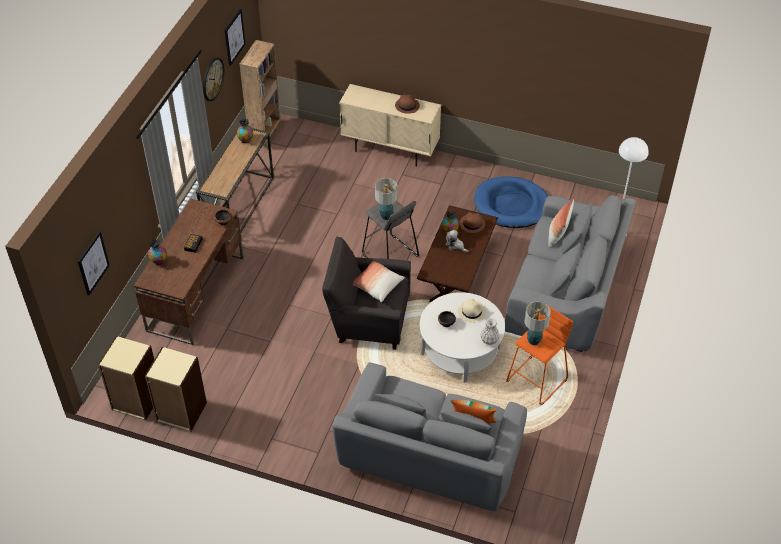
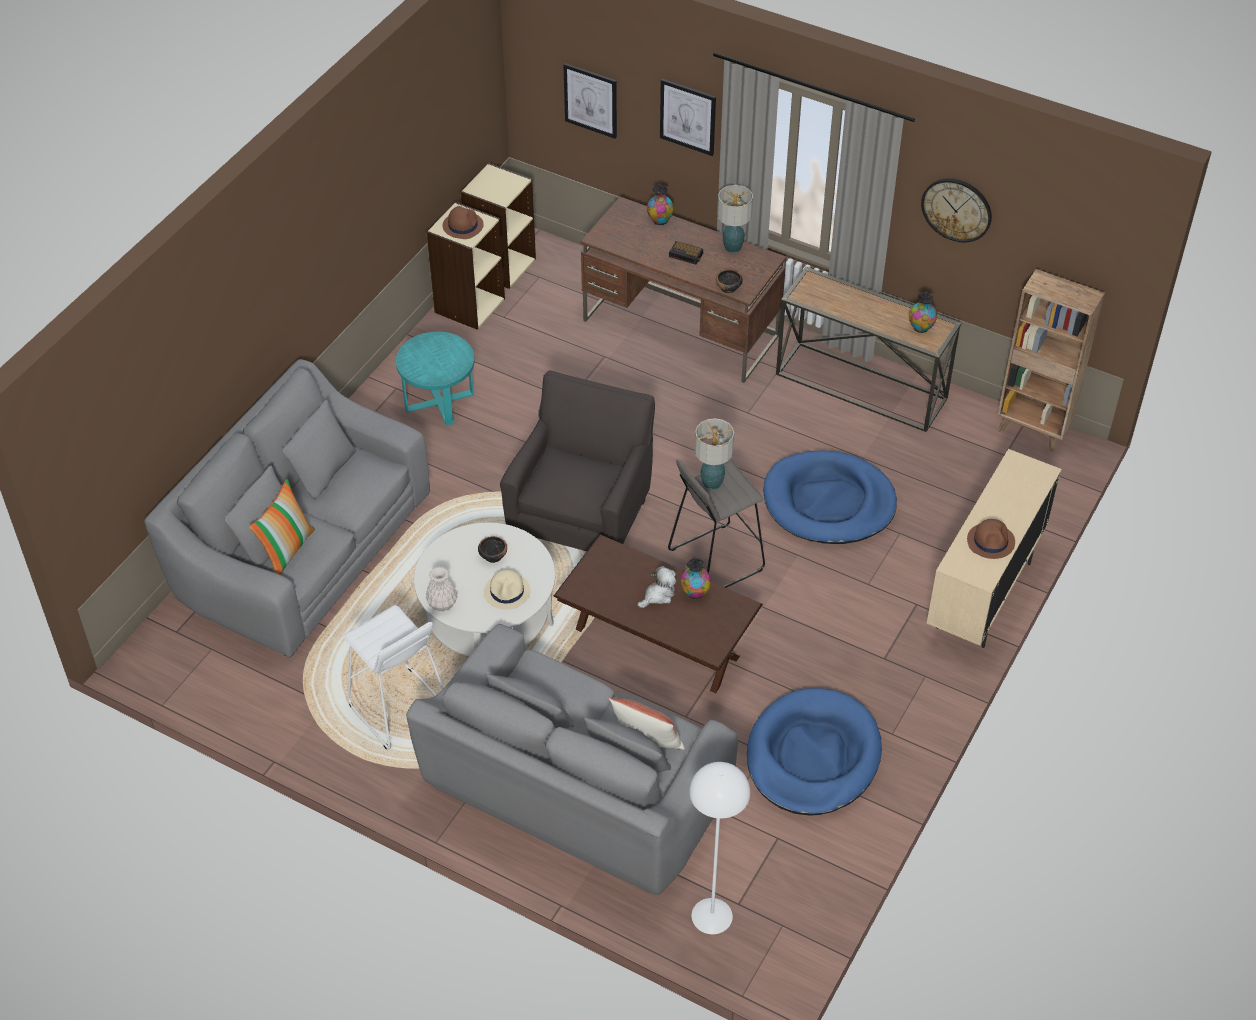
camera: 100 degrees right, 0 degrees up
picture [225,9,245,66] -> picture moved to [660,79,716,156]
pillow [353,261,405,302] -> none
brown hat [459,212,486,233] -> brown hat moved to [443,206,484,239]
orange stool [506,306,573,405] -> white stool [343,605,444,749]
table lamp [525,302,551,345] -> table lamp moved to [717,185,753,253]
none -> turquoise side table [396,332,475,426]
none -> blue dog bed [763,450,897,544]

